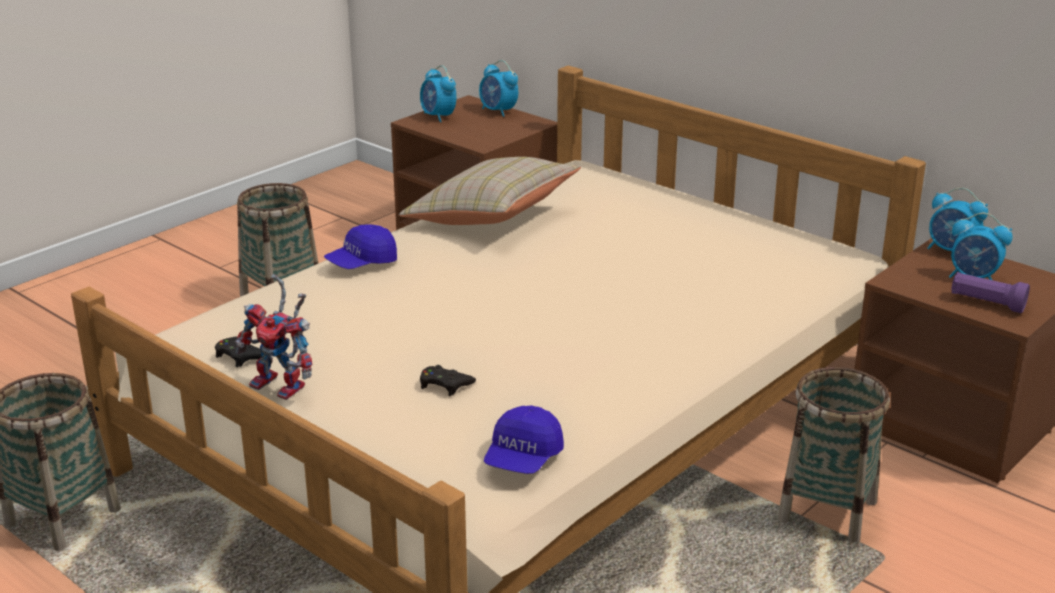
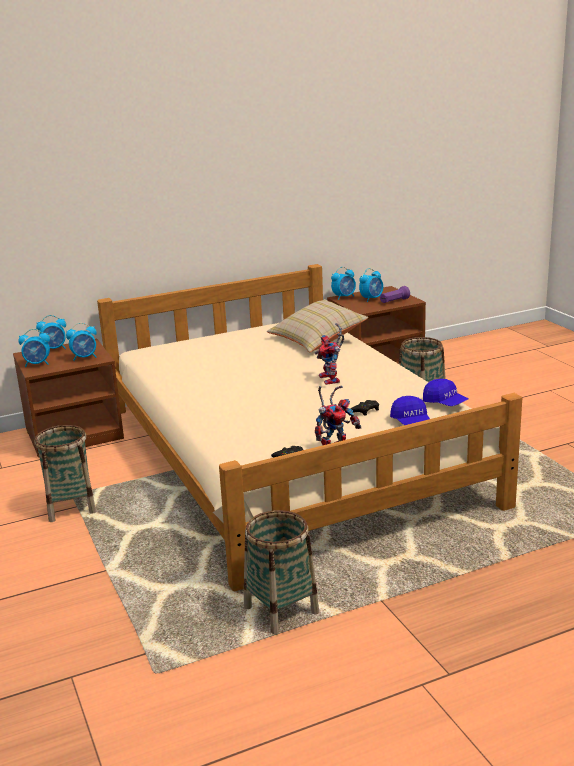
camera: 65 degrees left, 5 degrees down
blue cap [324,224,397,269] -> blue cap moved to [390,396,430,425]
beige pillow [399,157,581,225] -> beige pillow moved to [267,299,368,352]
none -> alarm clock [66,323,97,361]
none -> toy robot [315,323,344,385]

